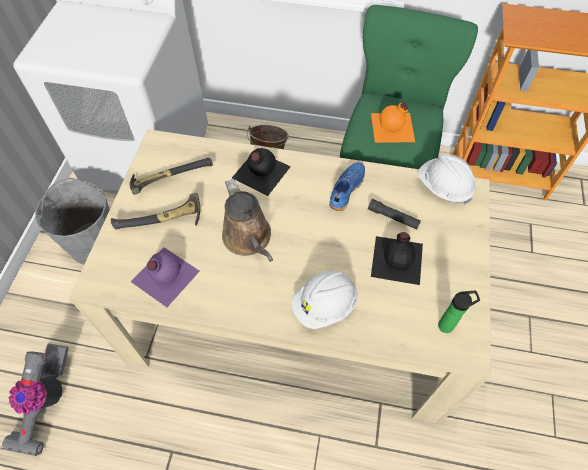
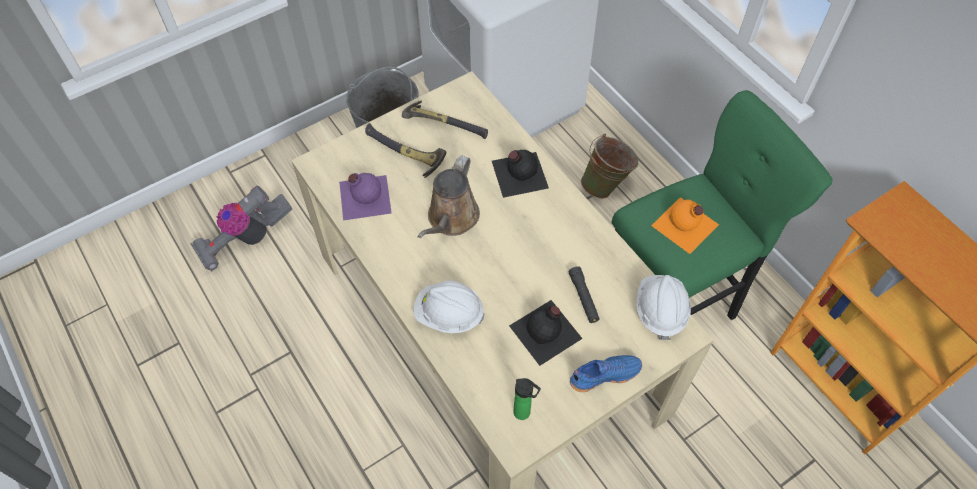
camera: 45 degrees right, 0 degrees up
blue shoe [329,162,365,211] -> blue shoe moved to [570,355,642,392]

